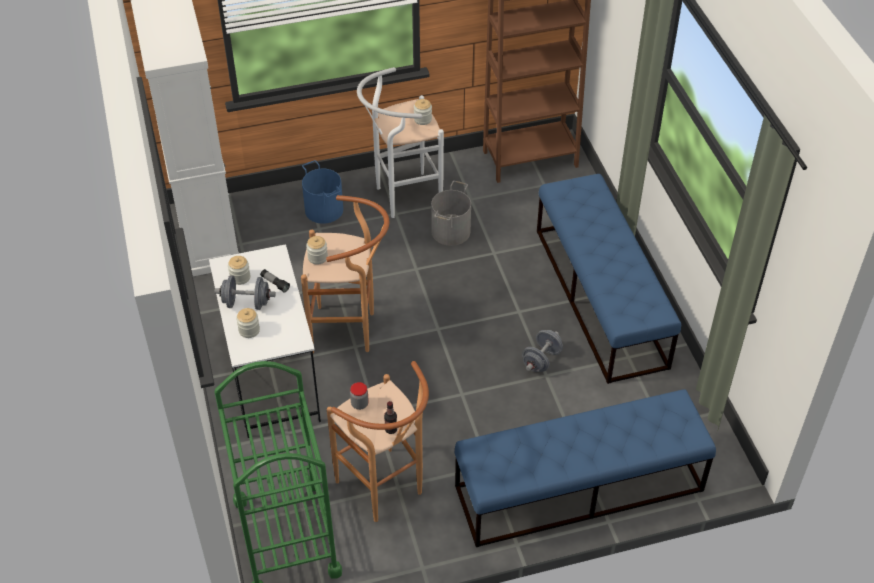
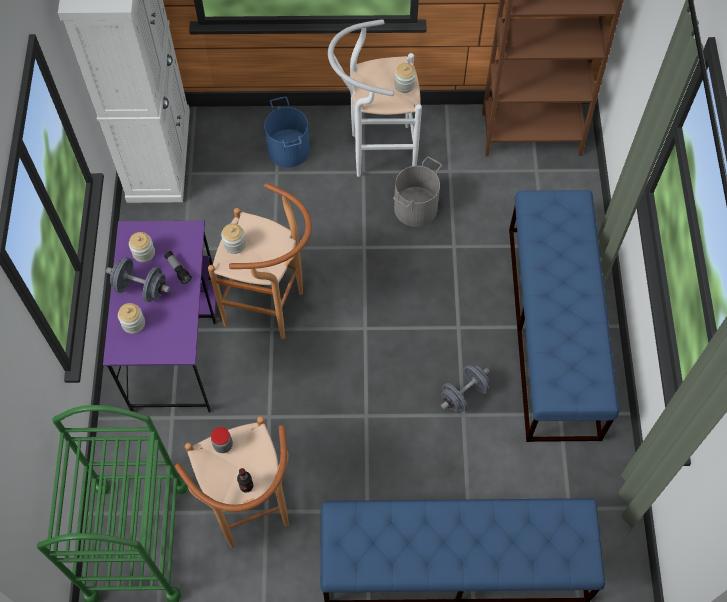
camera: 15 degrees right, 15 degrees up
white desk [209,244,321,438] -> purple desk [103,221,216,413]

